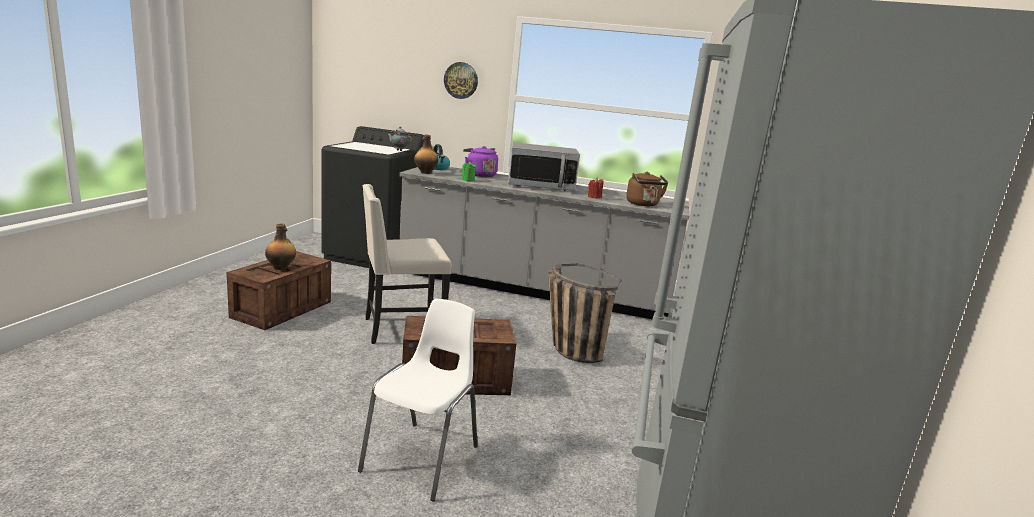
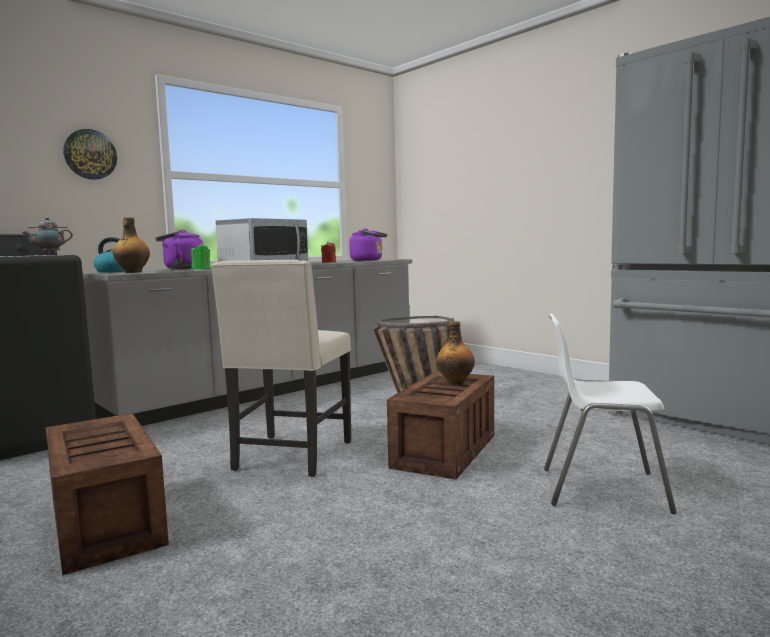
camera: 55 degrees left, 10 degrees down
bottle [265,223,296,270] -> bottle moved to [436,321,475,385]
white chair [358,299,478,501] -> white chair turned 45 degrees counterclockwise [544,313,676,514]
brown kettle [626,172,668,206] -> purple kettle [349,228,387,261]

